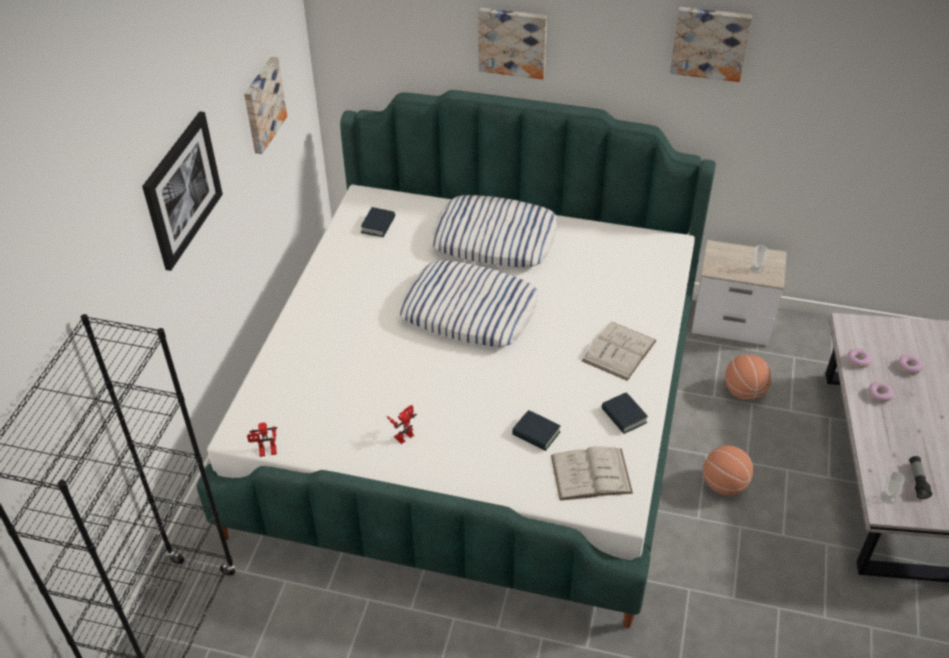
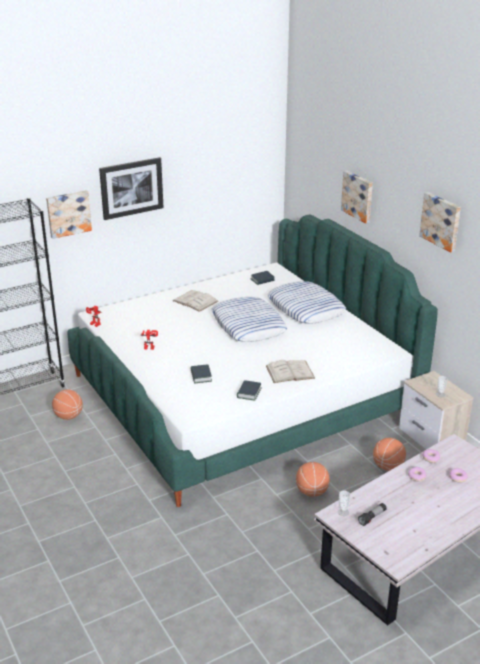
camera: 45 degrees right, 15 degrees down
picture [244,57,287,154] -> picture moved to [46,190,92,239]
white book [551,446,633,501] -> white book moved to [173,290,218,312]
none -> basketball [52,390,83,420]

